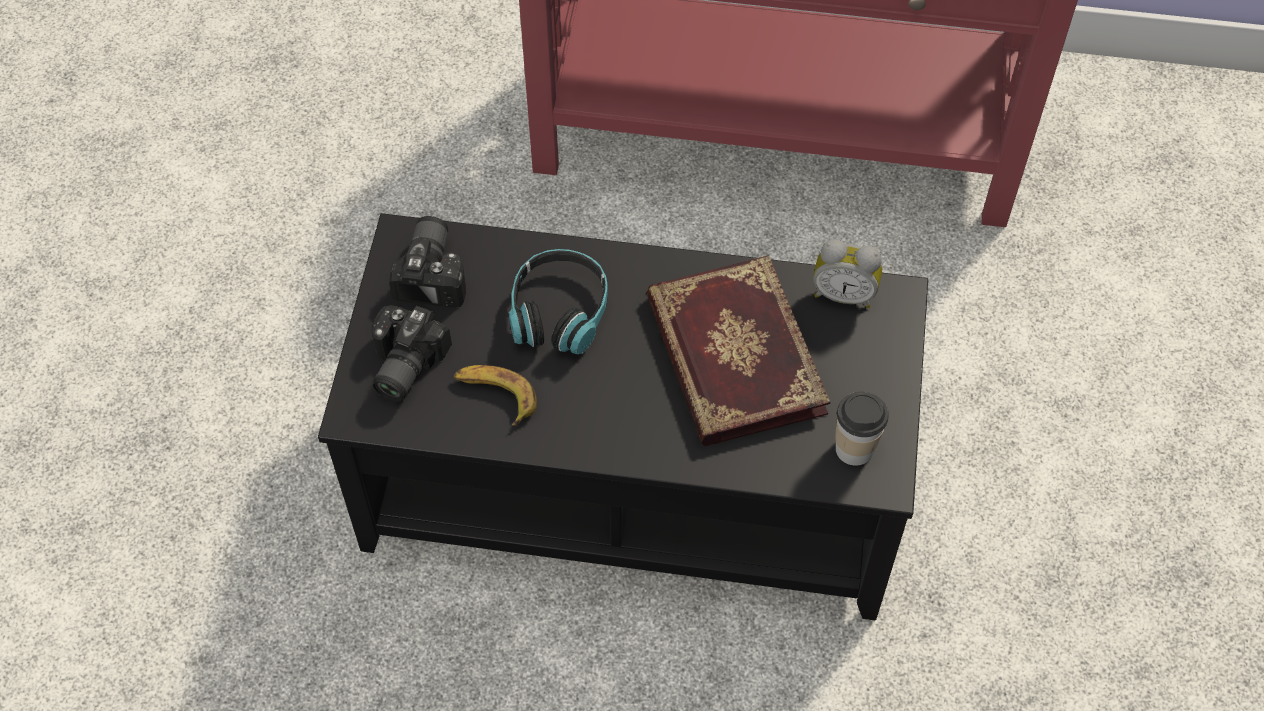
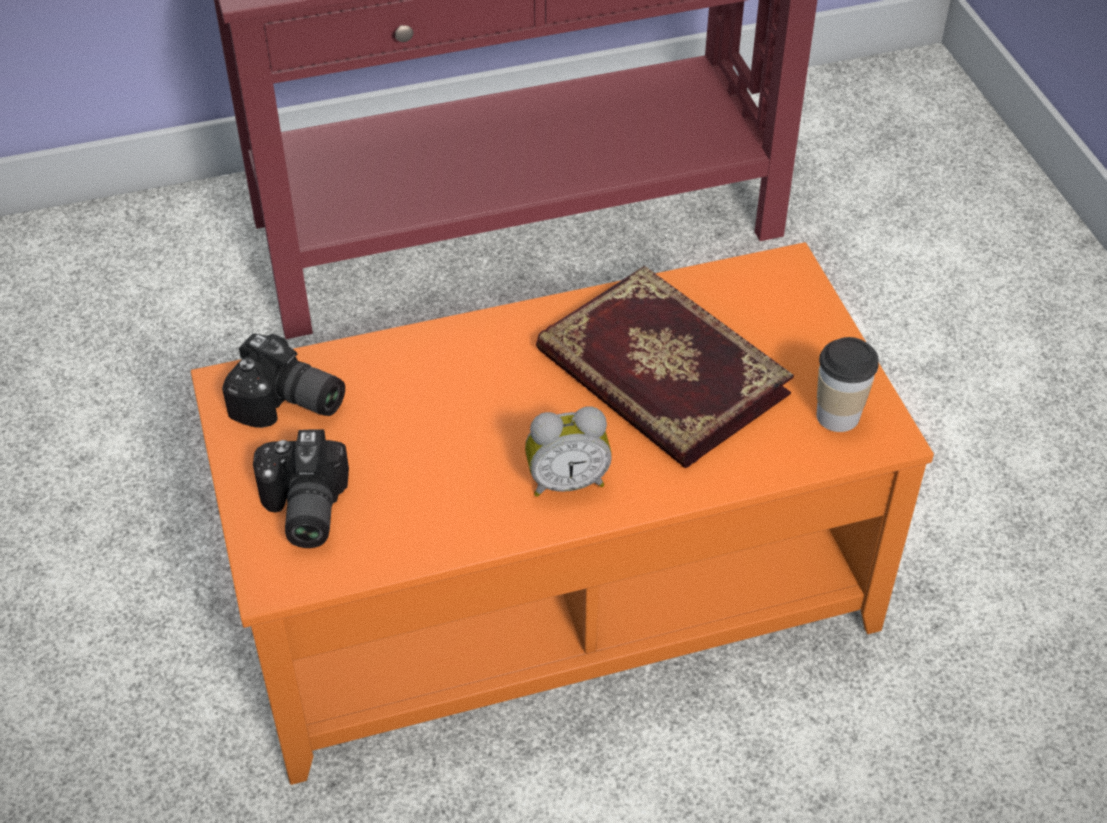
camera: 25 degrees left, 10 degrees down
black coffee table [318,213,928,620] -> orange coffee table [191,242,934,785]
camera [389,216,466,307] -> camera turned 135 degrees clockwise [222,334,345,428]
banana [454,365,537,426] -> none
headphones [509,249,608,354] -> none
alarm clock [813,239,882,308] -> alarm clock moved to [525,406,612,497]

